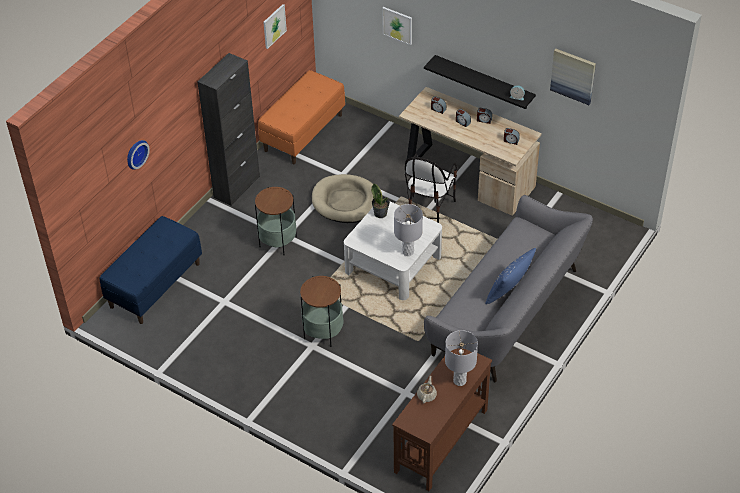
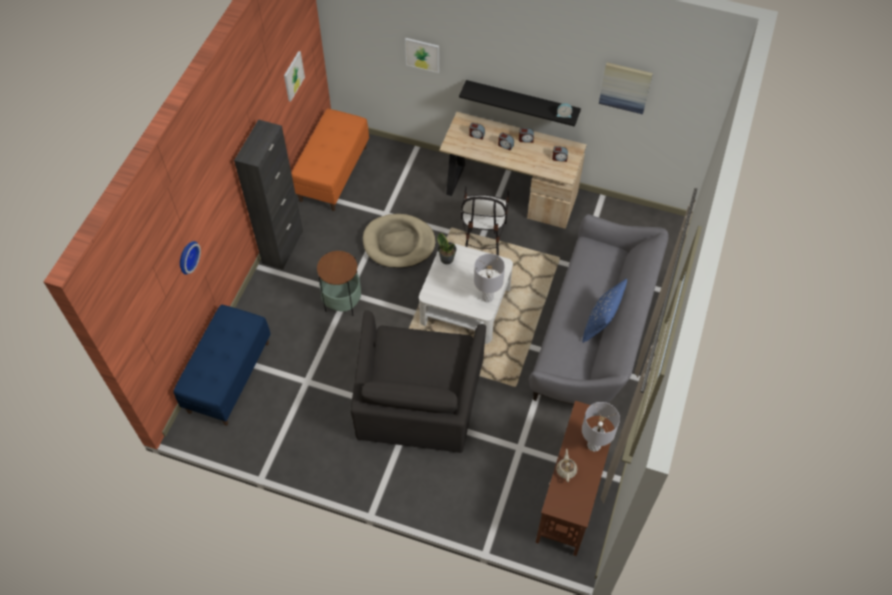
camera: 15 degrees left, 10 degrees up
side table [300,276,344,347] -> black armchair [351,310,486,453]

